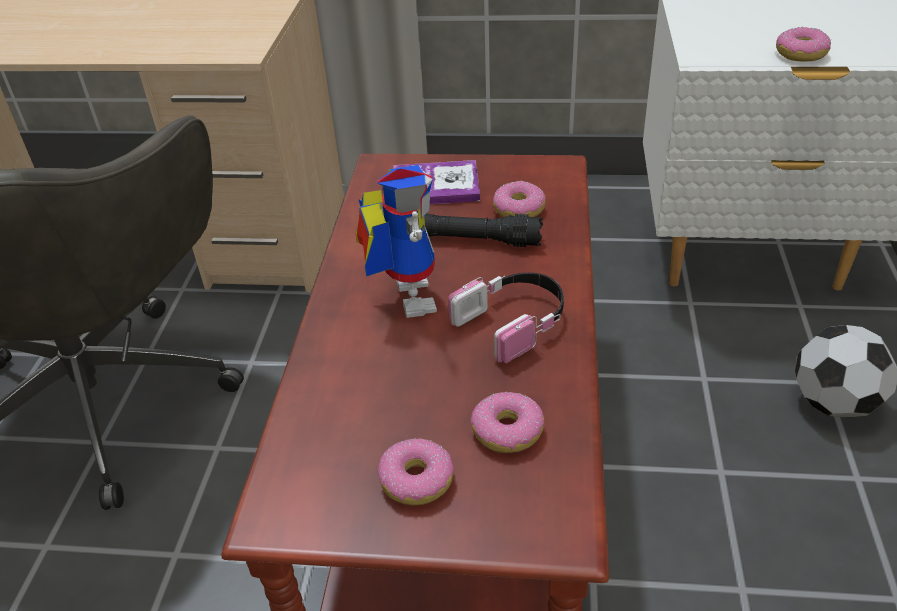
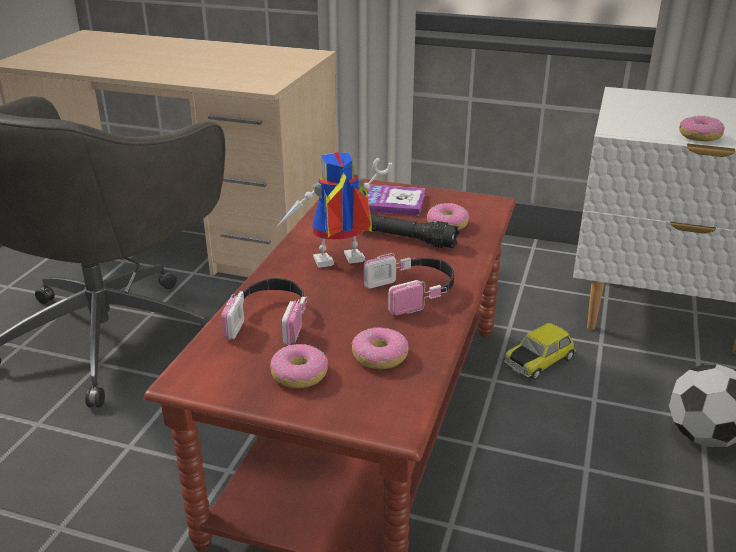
camera: 10 degrees right, 10 degrees down
toy robot [355,165,437,318] -> toy robot turned 105 degrees counterclockwise [276,152,392,268]
none -> headphones [221,278,307,345]
none -> toy car [504,323,576,380]

